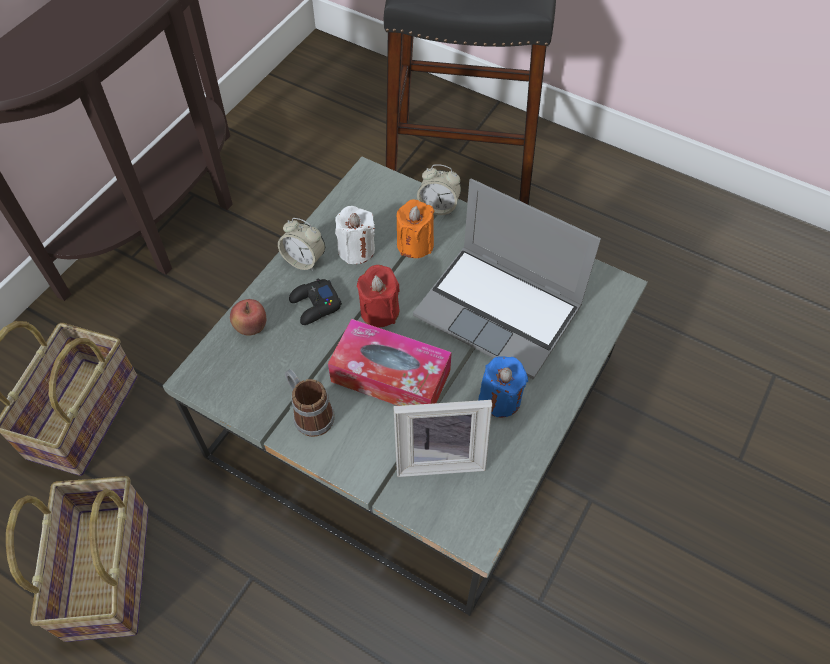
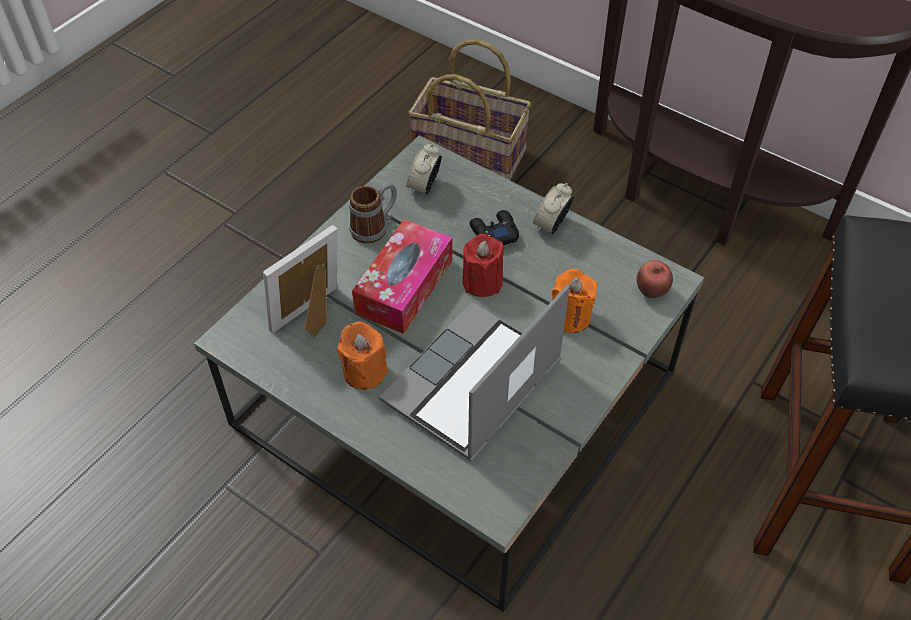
camera: 95 degrees right, 5 degrees down
basket [6,476,149,642] -> none
apple [230,299,266,335] -> apple moved to [637,260,673,298]
white candle [335,206,375,264] -> none
picture frame [393,400,492,477] -> picture frame turned 45 degrees clockwise [263,225,338,336]
alarm clock [417,164,461,215] -> alarm clock moved to [406,143,442,195]
blue candle [478,356,528,418] -> orange candle [337,321,388,390]

